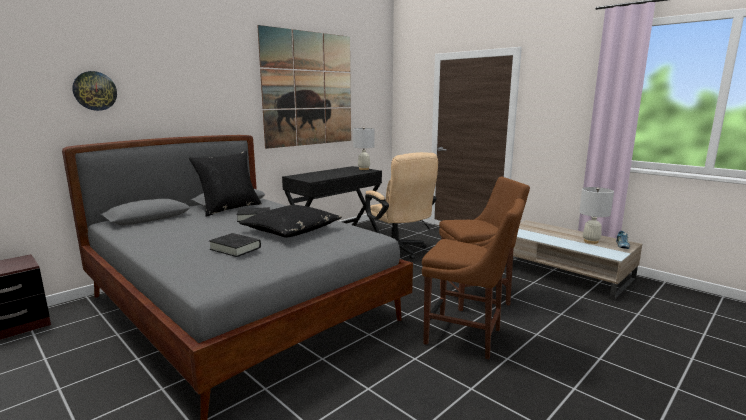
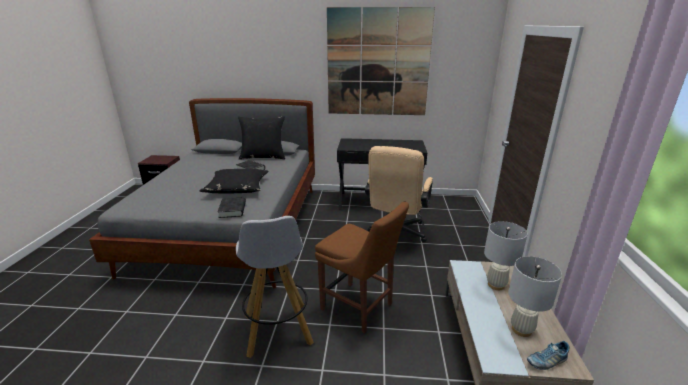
camera: 50 degrees right, 10 degrees up
wall clock [72,71,117,111] -> none
black book [209,233,261,257] -> black book moved to [218,197,246,218]
white table lamp [353,127,375,170] -> white table lamp moved to [484,221,528,290]
brown chair [422,198,525,360] -> white stool [236,216,314,358]

